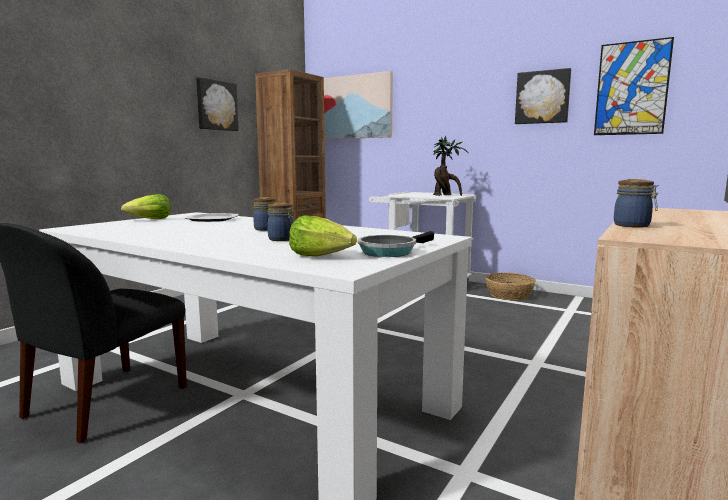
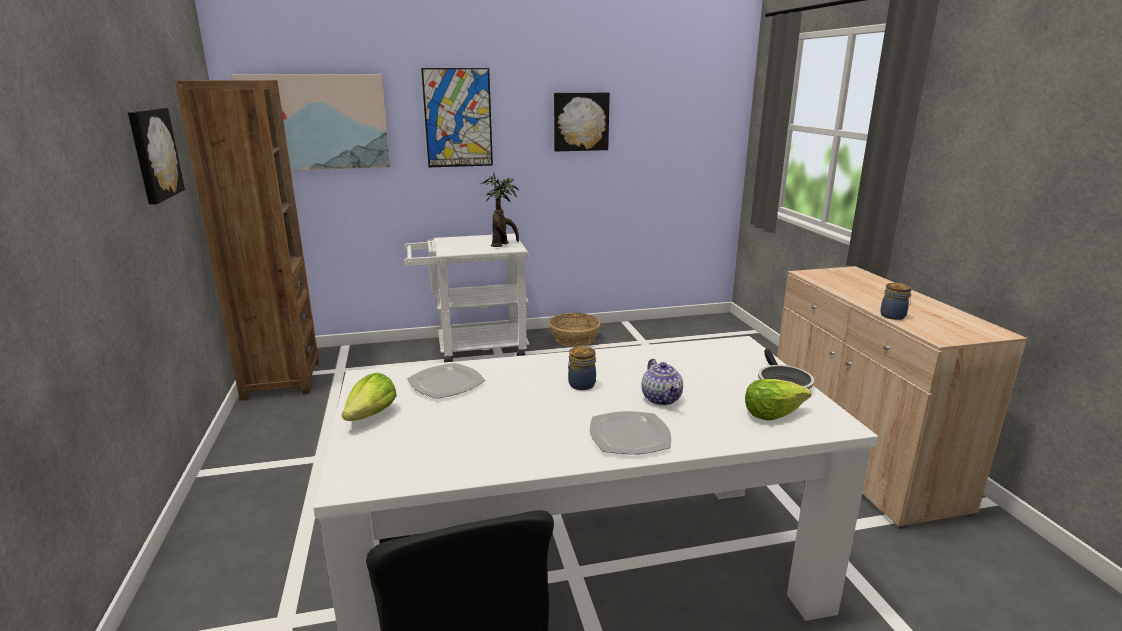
camera: 45 degrees left, 10 degrees up
jar [268,202,294,241] -> teapot [641,359,683,405]
picture [594,37,674,135] -> picture moved to [421,68,493,167]
none -> plate [590,411,671,454]

